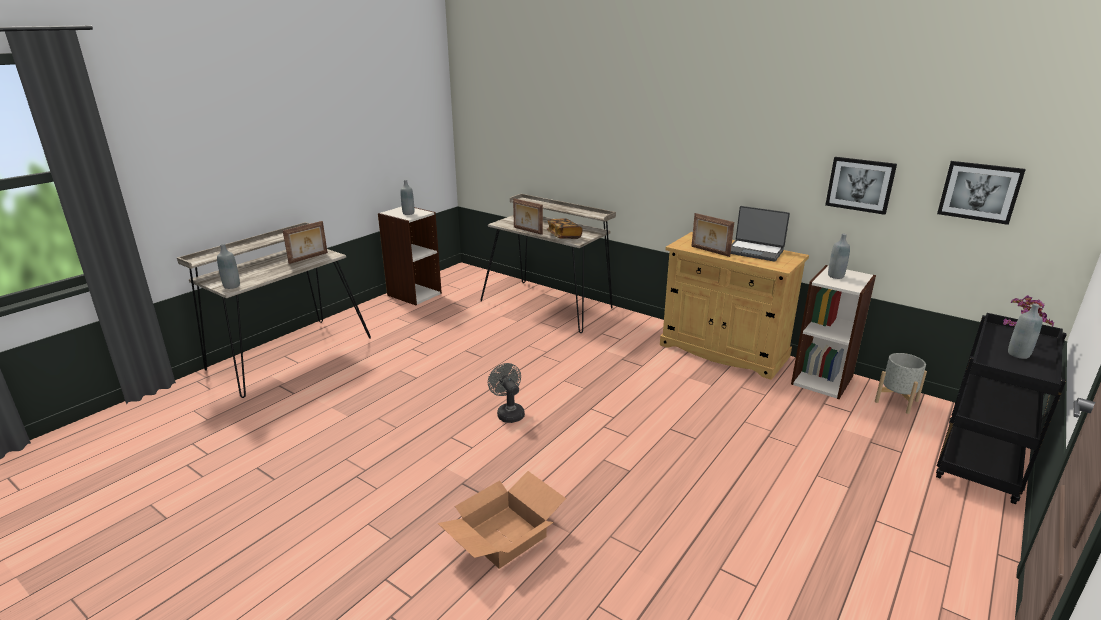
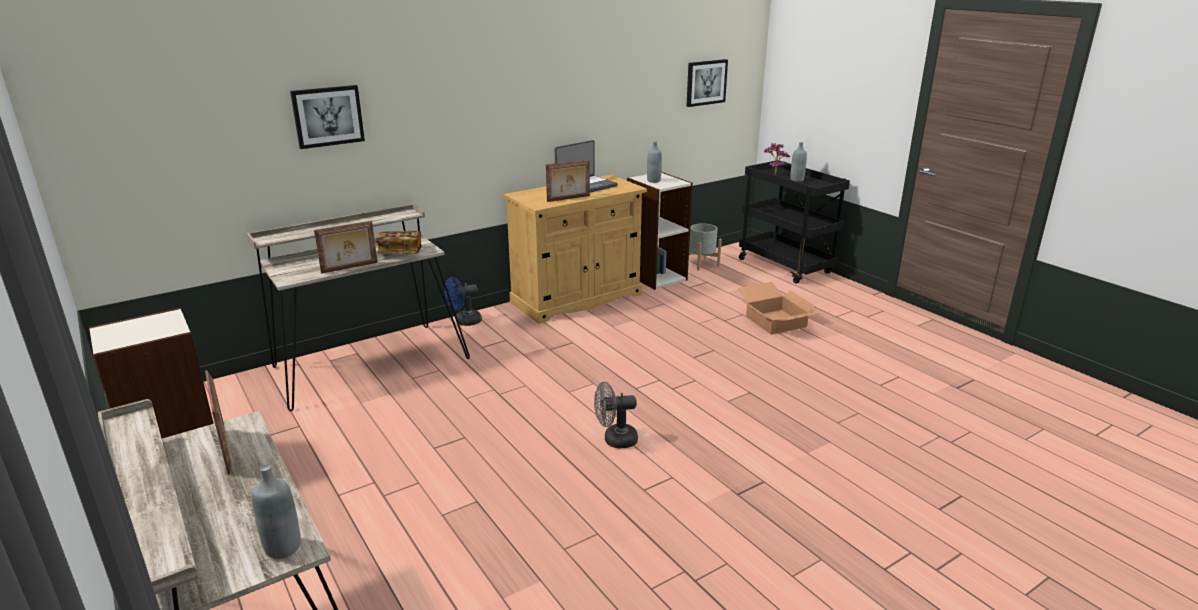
camera: 70 degrees left, 0 degrees up
grey bottle [400,180,414,215] -> none
cardboard box [438,471,566,569] -> cardboard box moved to [738,282,821,335]
picture [825,157,897,215] -> picture moved to [290,85,365,149]
none -> blue fan [445,277,482,326]

